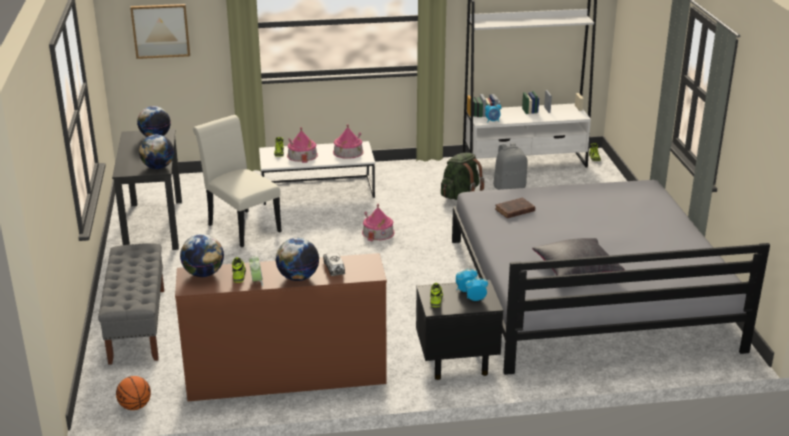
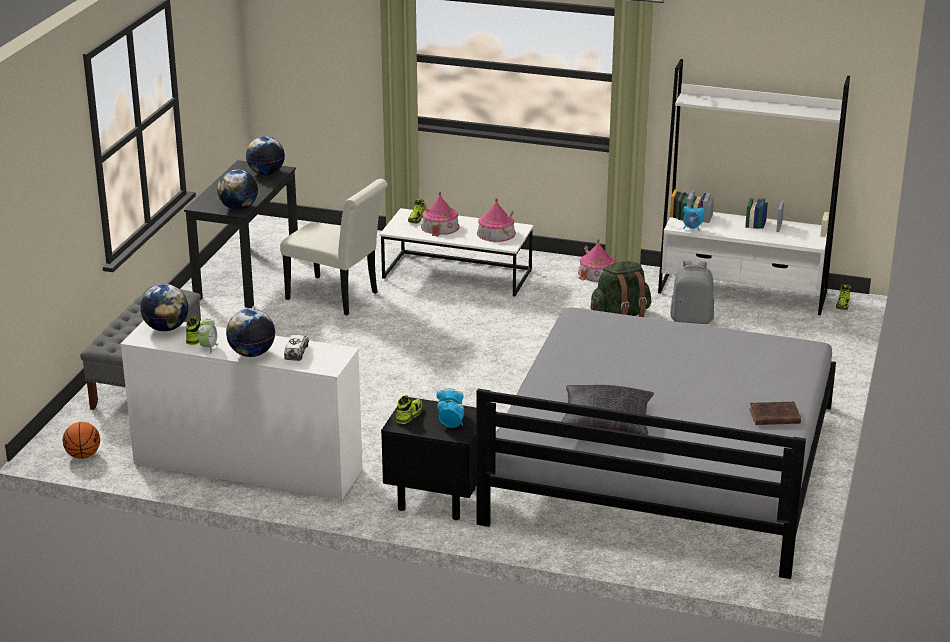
camera: 25 degrees right, 0 degrees up
picture [130,4,190,59] -> none
brown dresser [175,253,387,402] -> white dresser [120,320,363,500]
white chair [193,115,282,247] -> white chair turned 135 degrees clockwise [280,179,388,316]
toy house [362,204,394,241] -> toy house moved to [578,239,615,282]
brown book [495,198,535,218] -> brown book moved to [750,402,801,425]

